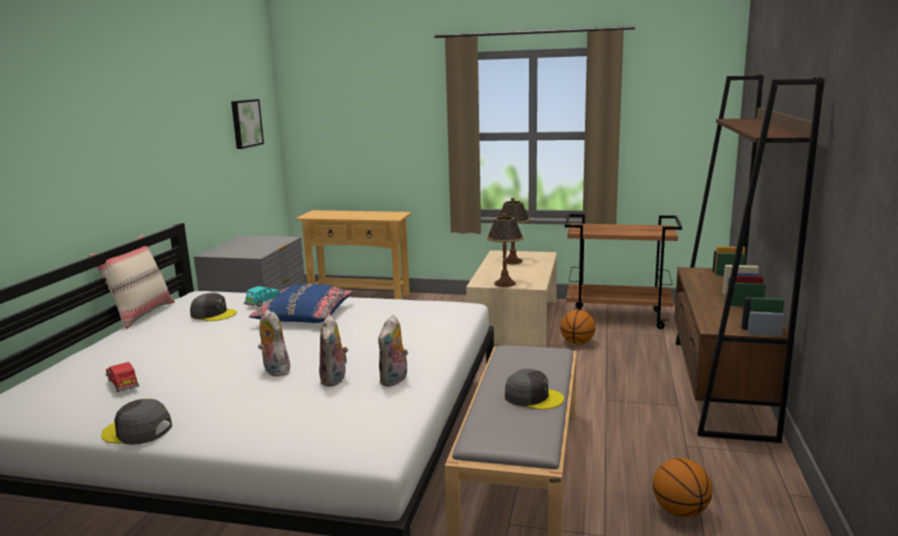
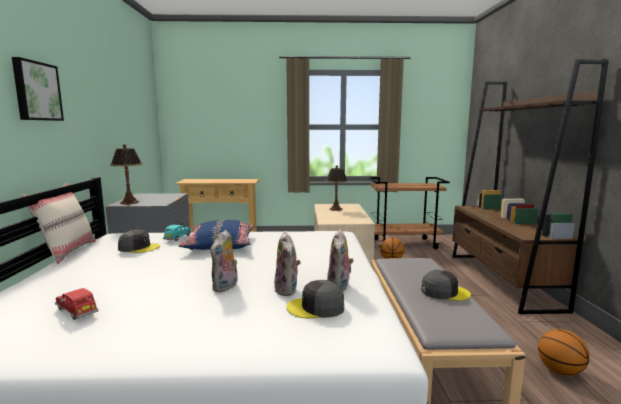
camera: 15 degrees left, 5 degrees down
grey cap [101,399,172,445] -> grey cap moved to [287,280,344,318]
picture [231,99,264,149] -> picture moved to [12,57,64,121]
plush toy [258,310,290,376] -> plush toy turned 105 degrees counterclockwise [210,230,238,292]
table lamp [486,213,524,287] -> table lamp moved to [110,144,143,204]

